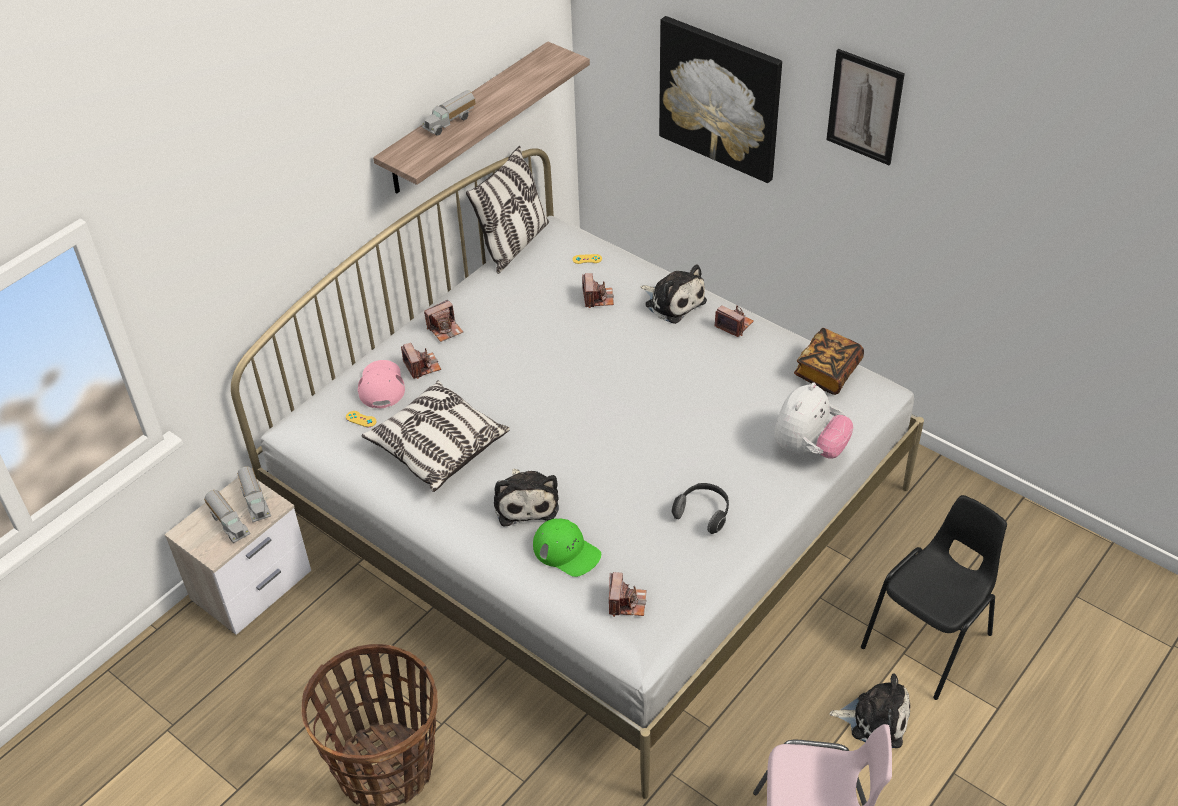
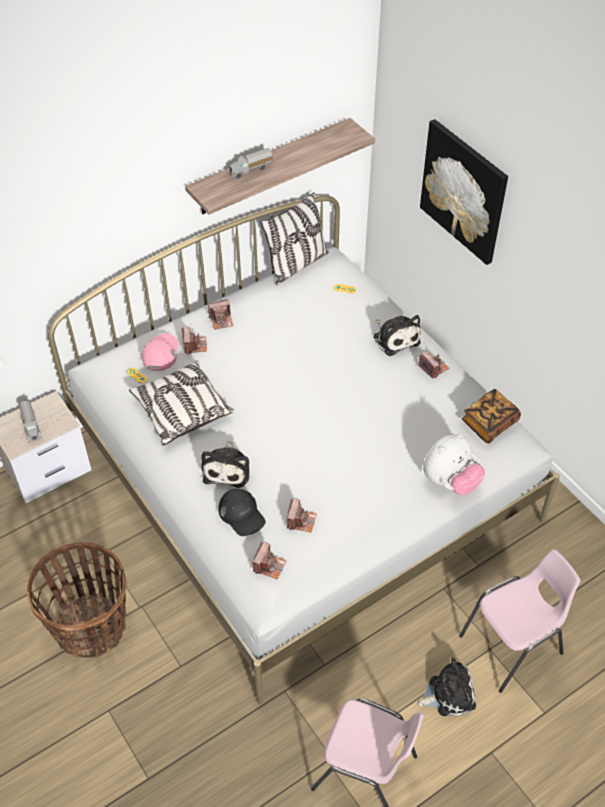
camera: 15 degrees right, 5 degrees up
toy truck [237,466,271,522] -> none
green cap [533,518,601,577] -> black cap [218,489,266,536]
camera [582,273,614,308] -> camera moved to [287,498,317,532]
headphones [672,483,729,534] -> none
picture [826,49,905,165] -> none
plush toy [829,673,910,748] -> plush toy turned 45 degrees counterclockwise [417,658,476,716]
black chair [861,495,1007,700] -> pink chair [459,549,580,693]

